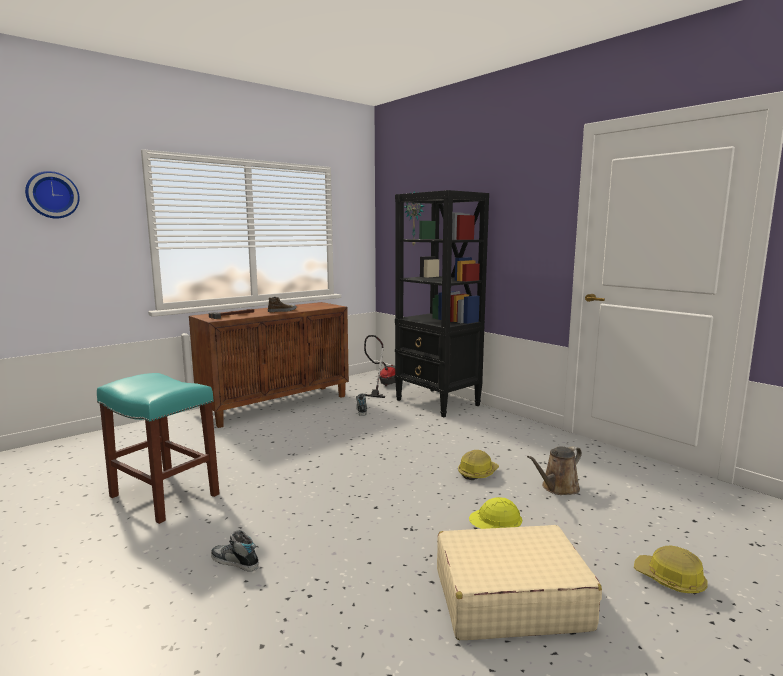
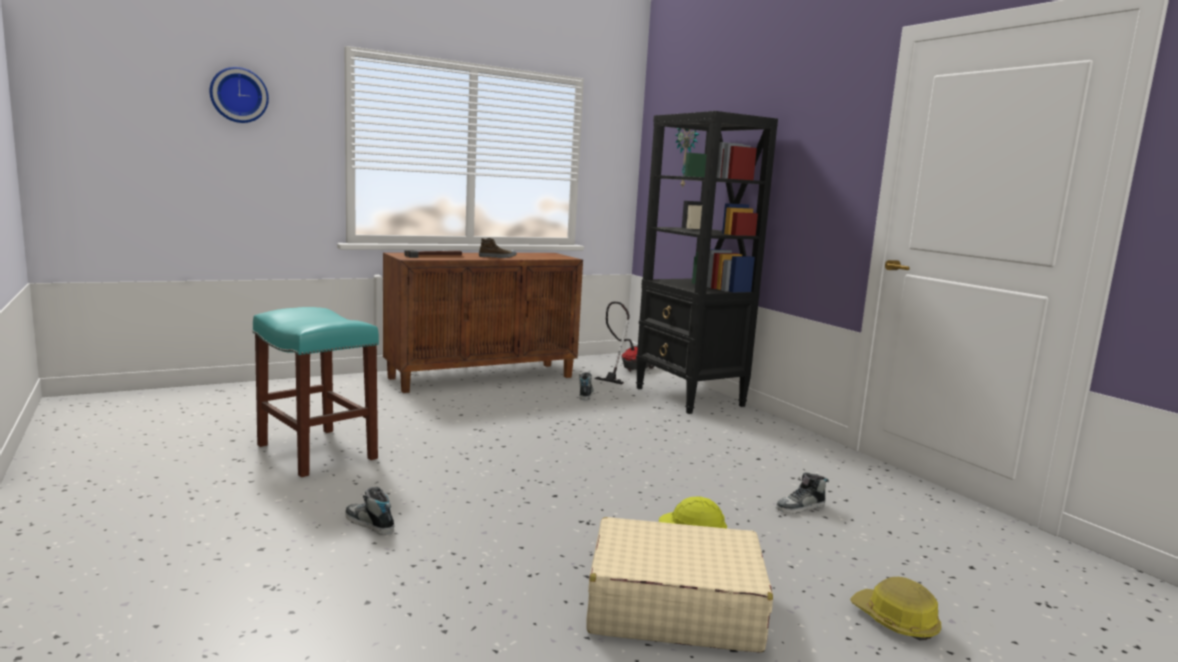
camera: 10 degrees right, 0 degrees up
hard hat [458,450,499,480] -> none
brown watering can [527,446,582,495] -> shoe [776,473,829,514]

